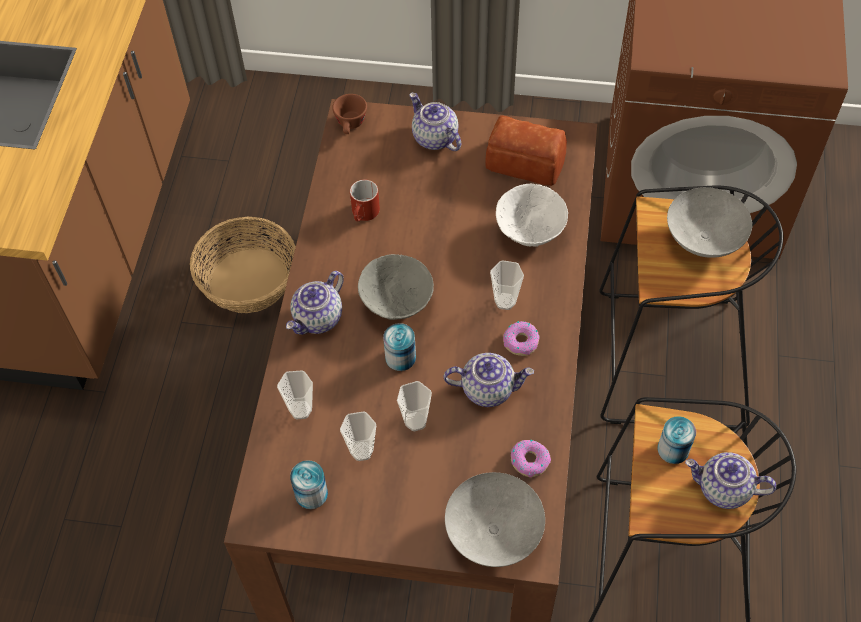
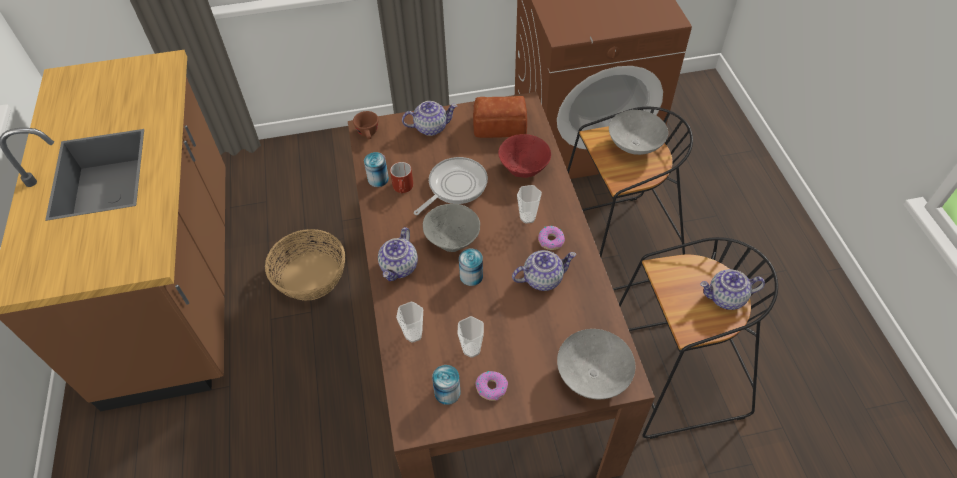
camera: 20 degrees left, 5 degrees down
cup [397,381,432,431] -> none
teapot [409,93,461,151] -> teapot turned 135 degrees clockwise [402,101,457,136]
white bowl [496,184,568,247] -> red bowl [498,134,551,178]
donut [511,440,551,477] -> donut moved to [475,371,508,401]
can [657,416,696,464] -> can moved to [364,152,389,187]
none -> frying pan [414,157,488,215]

